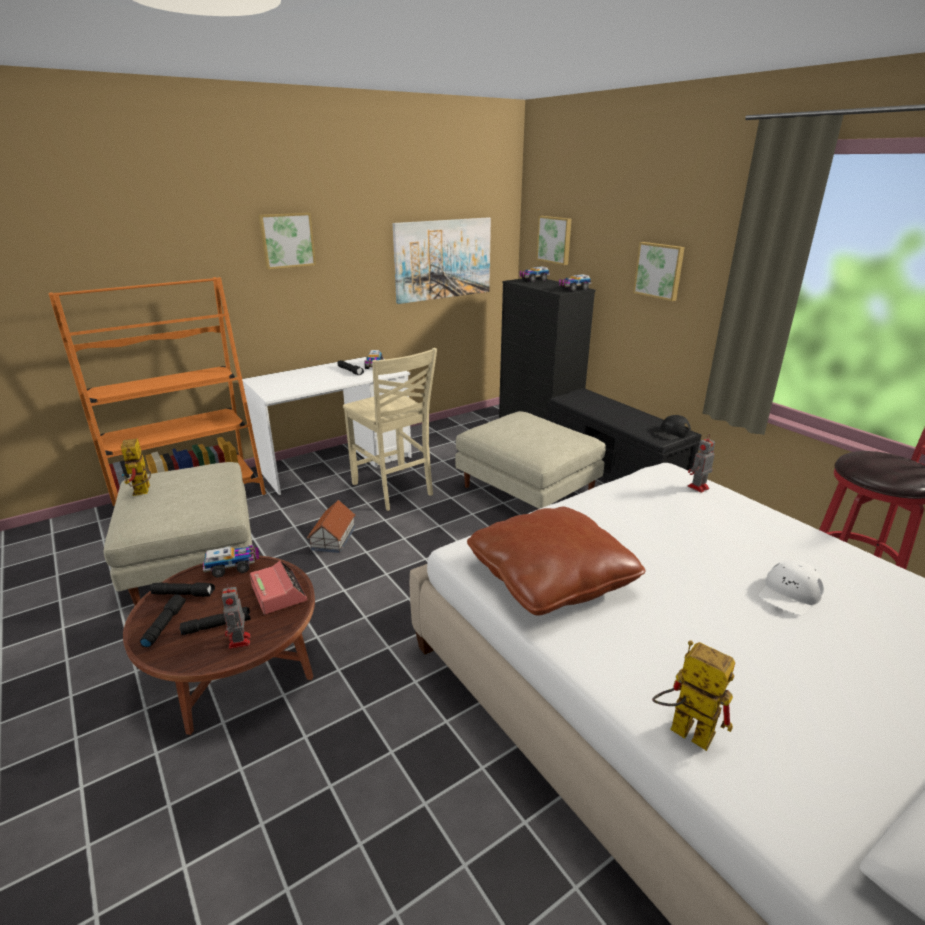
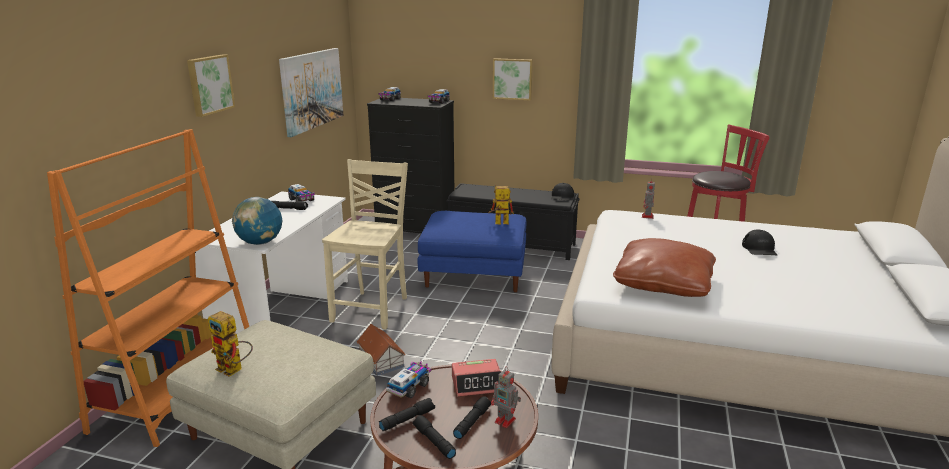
camera: 40 degrees left, 5 degrees down
alarm clock [250,561,307,614] -> alarm clock turned 150 degrees clockwise [452,359,502,397]
beige chair [343,348,437,511] -> beige chair turned 90 degrees counterclockwise [322,159,408,330]
beige ottoman [455,411,606,509] -> blue ottoman [418,211,526,292]
picture [536,216,571,265] -> none
toy robot [652,640,735,751] -> toy robot moved to [488,185,514,225]
white cap [759,560,824,615] -> black cap [742,230,777,255]
none -> globe [232,197,283,245]

